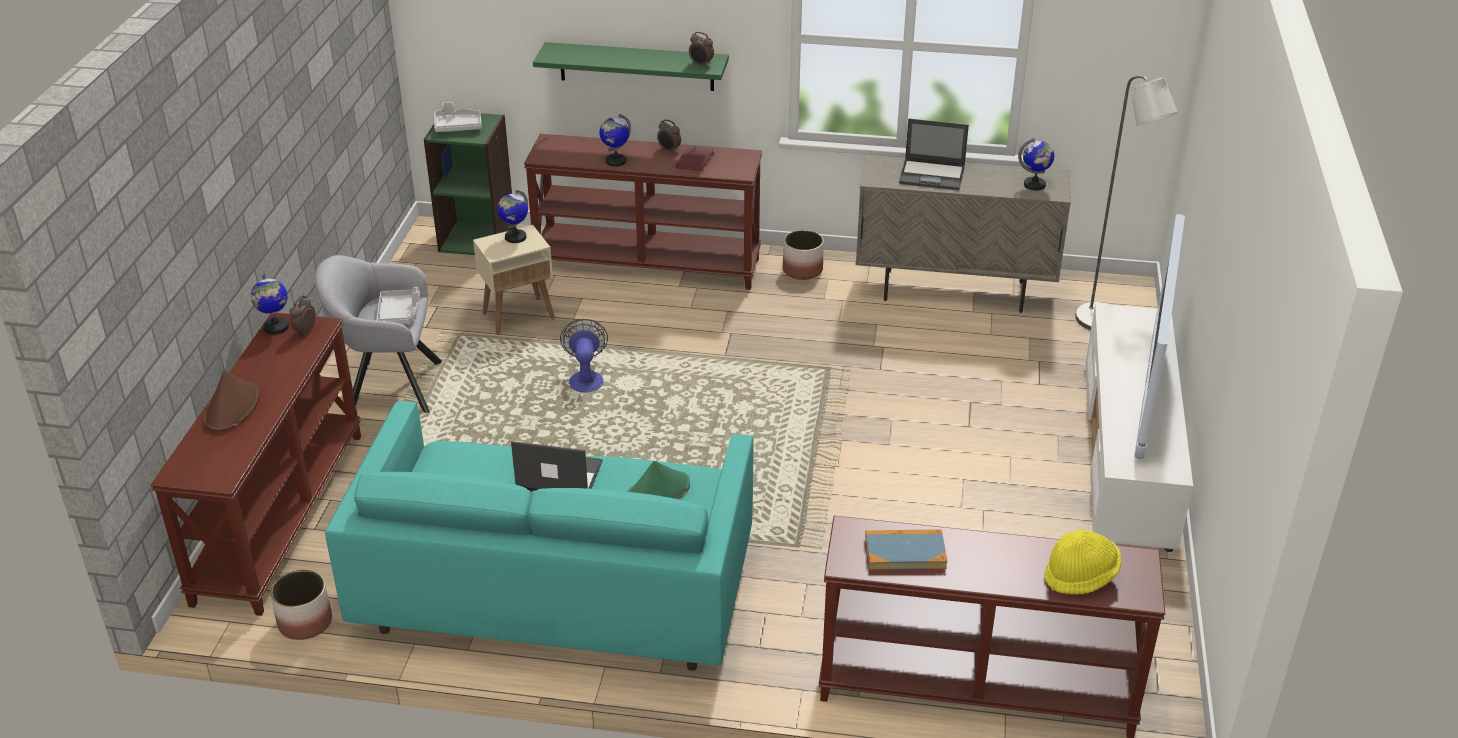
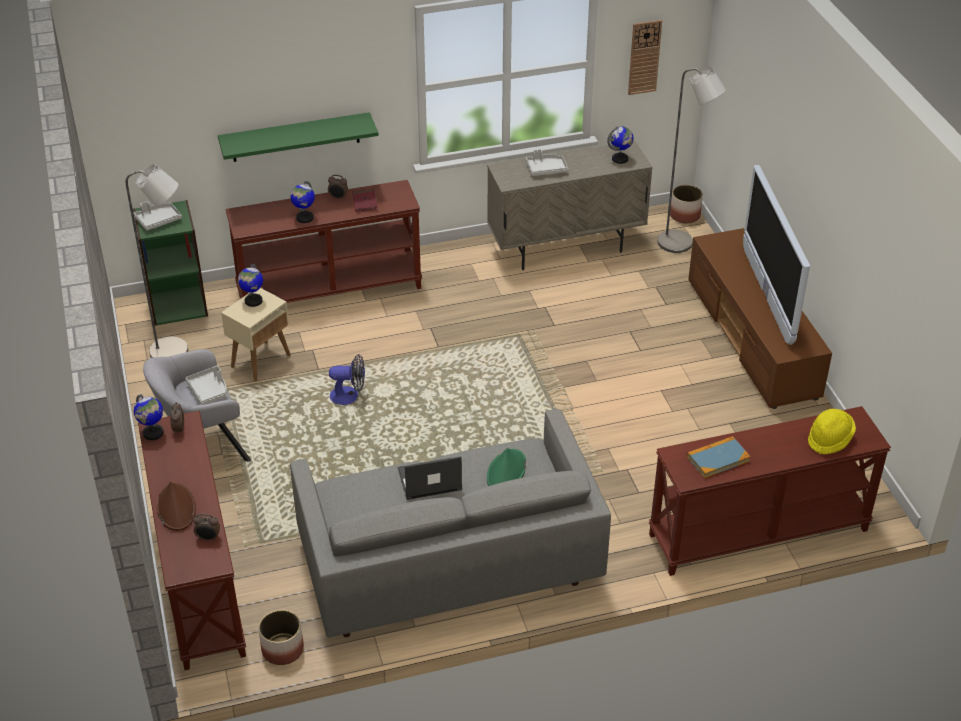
camera: 25 degrees left, 5 degrees up
turquoise sofa [325,401,753,671] -> grey sofa [290,409,611,638]
fan [560,319,608,392] -> fan turned 120 degrees clockwise [329,354,365,405]
alarm clock [689,32,714,67] -> alarm clock moved to [193,514,220,541]
planter [783,230,824,280] -> planter moved to [670,185,703,223]
laptop [899,119,969,190] -> grey tray [526,149,568,176]
white tv stand [1085,303,1193,552] -> brown tv stand [688,228,832,409]
none -> grey floor lamp [126,164,188,358]
none -> wall clock [628,20,662,95]

